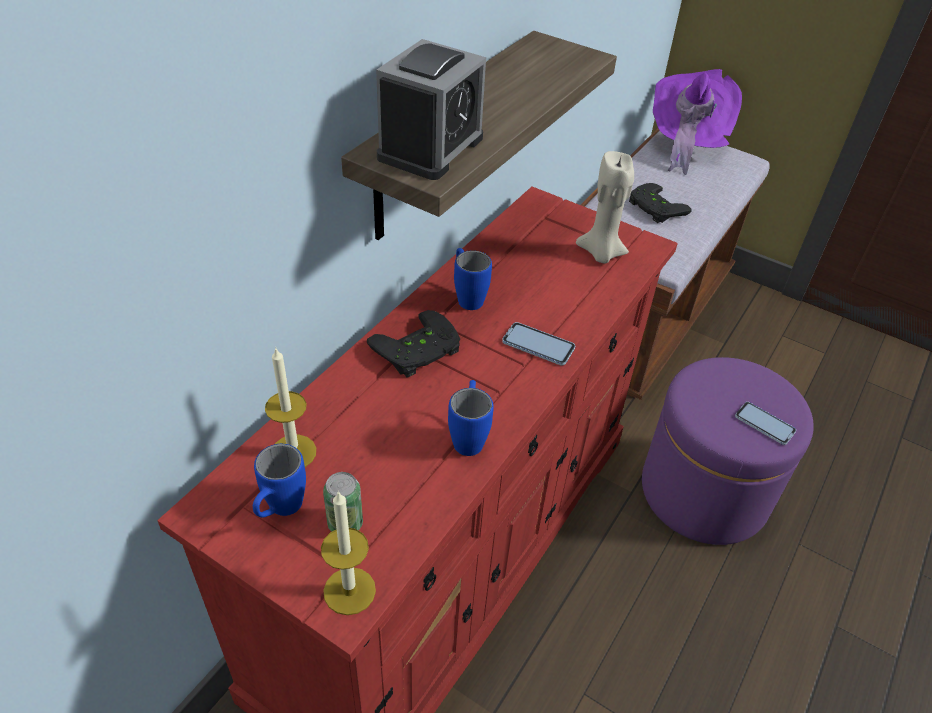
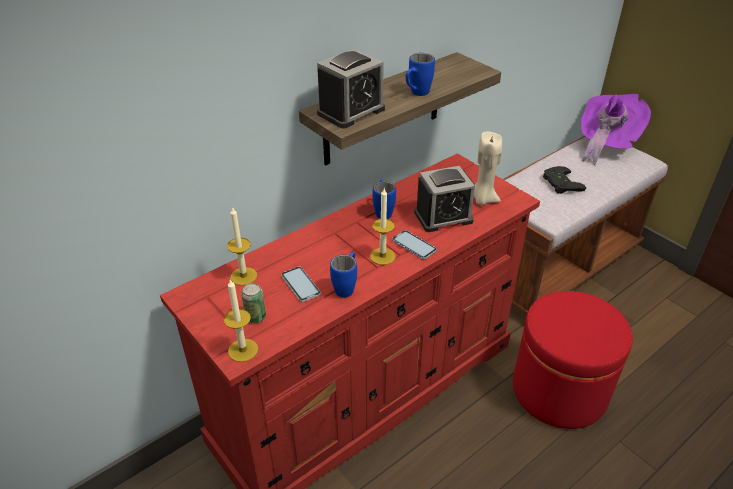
camera: 20 degrees right, 5 degrees down
blue mug [253,444,306,518] -> blue mug moved to [406,53,435,96]
black game controller [367,310,460,377] -> none
purple ottoman [642,357,814,545] -> red ottoman [513,291,633,429]
phone [735,402,796,445] -> phone moved to [281,267,321,302]
none -> candle [370,189,396,265]
none -> alarm clock [414,166,475,232]

